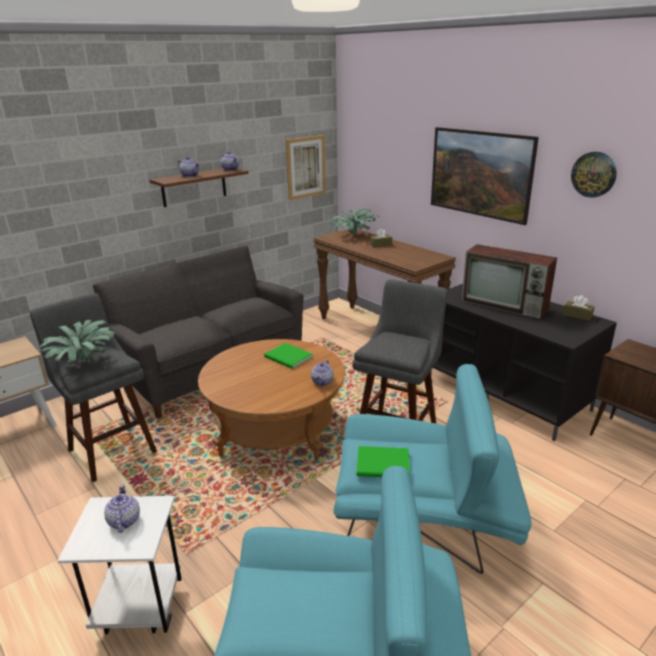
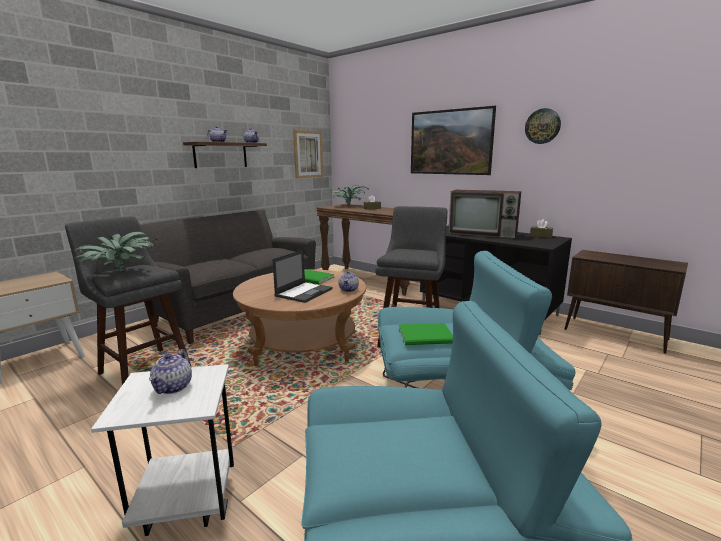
camera: 10 degrees left, 10 degrees down
teapot [104,485,140,533] -> teapot turned 150 degrees counterclockwise [149,349,192,394]
none -> laptop [272,250,333,303]

